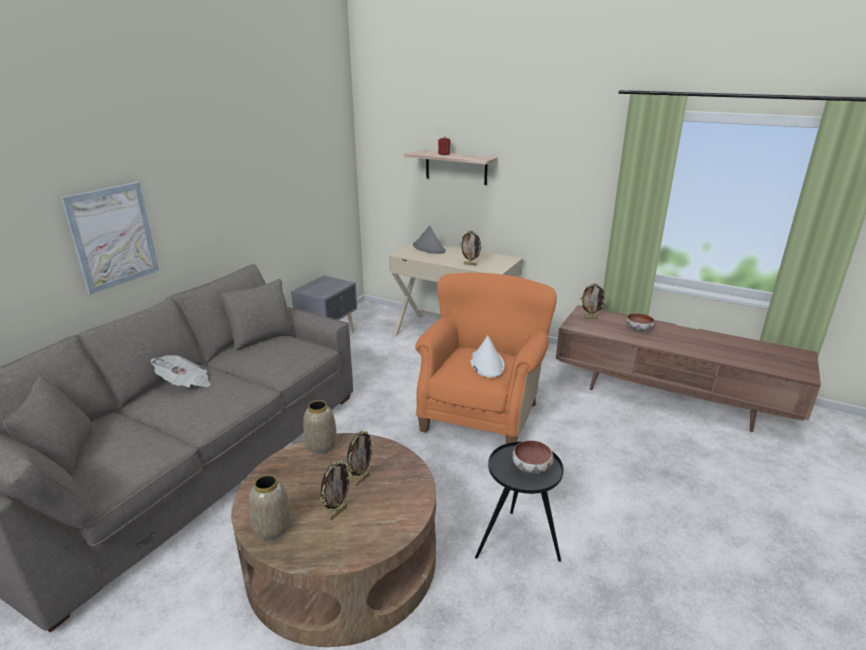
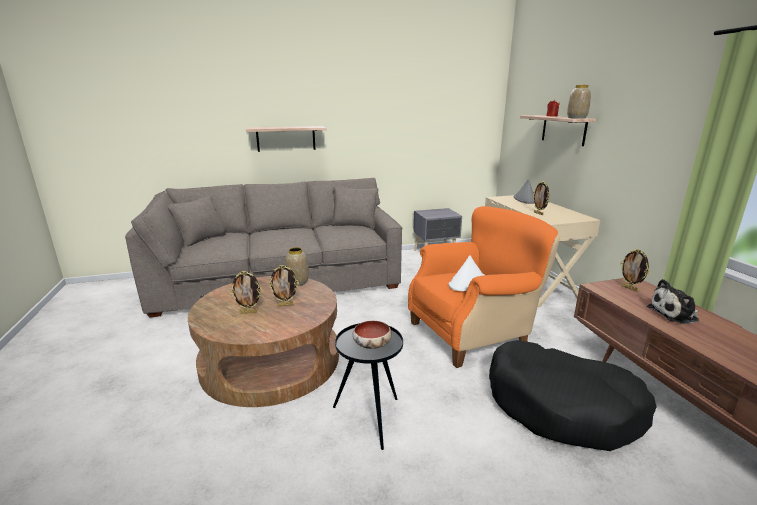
camera: 45 degrees right, 5 degrees down
picture [61,182,159,295] -> shelf [246,126,326,152]
newspaper [150,355,210,387] -> none
vase [249,474,291,539] -> vase moved to [567,85,591,119]
bowl [626,313,655,332] -> plush toy [647,279,699,324]
none -> black dog bed [489,340,656,451]

